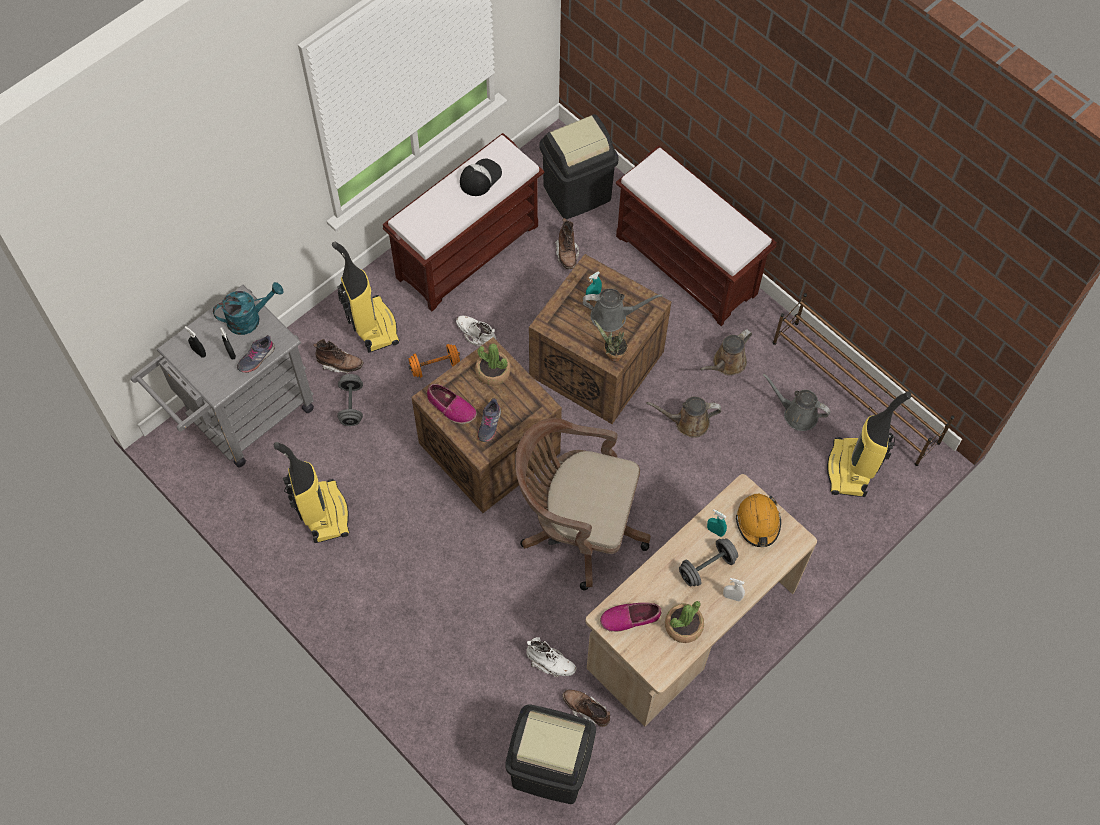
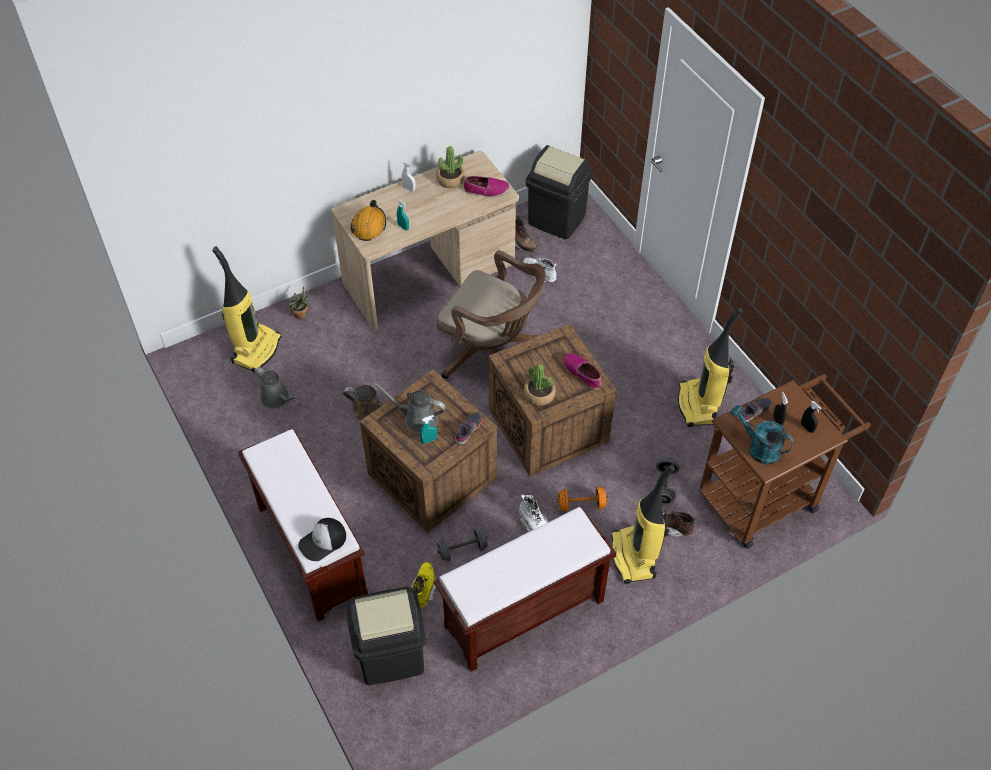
camera: 165 degrees left, 10 degrees down
grey cart [131,285,314,468] -> brown cart [699,374,871,549]
turquoise watering can [213,282,283,335] -> turquoise watering can turned 45 degrees clockwise [730,405,794,465]
cap [460,159,502,196] -> cap moved to [298,518,346,561]
grey shoe [477,398,501,442] -> grey shoe moved to [455,412,482,445]
brown boot [555,218,579,269] -> yellow boot [412,562,437,607]
potted plant [594,320,628,361] -> potted plant moved to [289,286,309,319]
grey dumbbell [679,538,738,586] -> grey dumbbell moved to [437,528,488,561]
brown watering can [700,329,752,375] -> none
brown shoe rack [773,293,955,466] -> none

